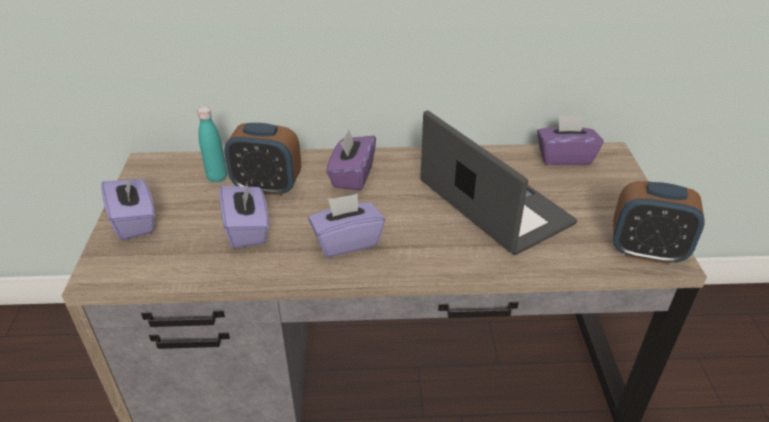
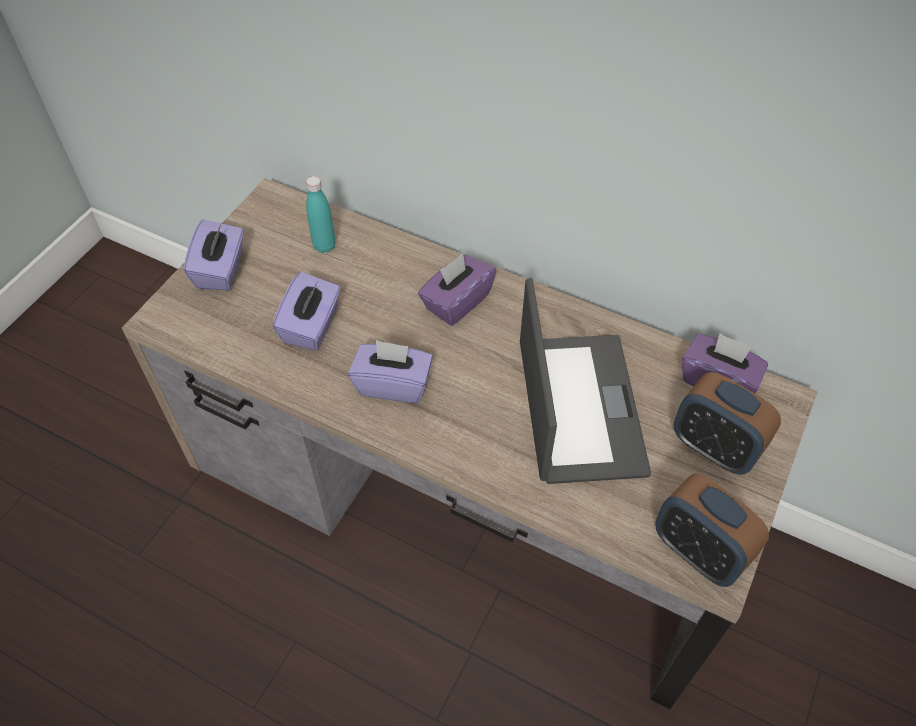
camera: 30 degrees right, 15 degrees up
alarm clock [224,123,301,196] -> alarm clock moved to [674,372,781,475]

